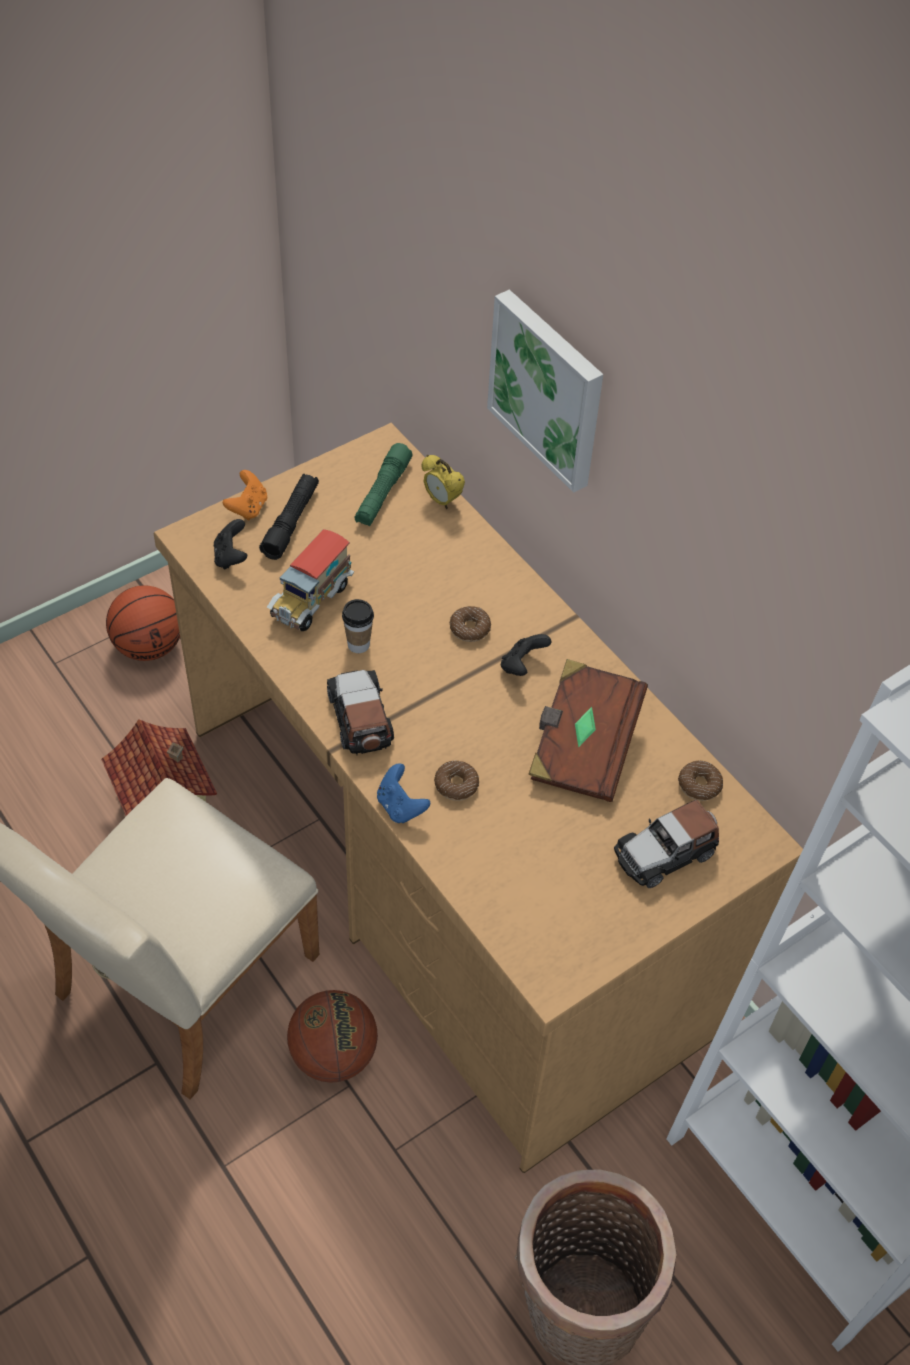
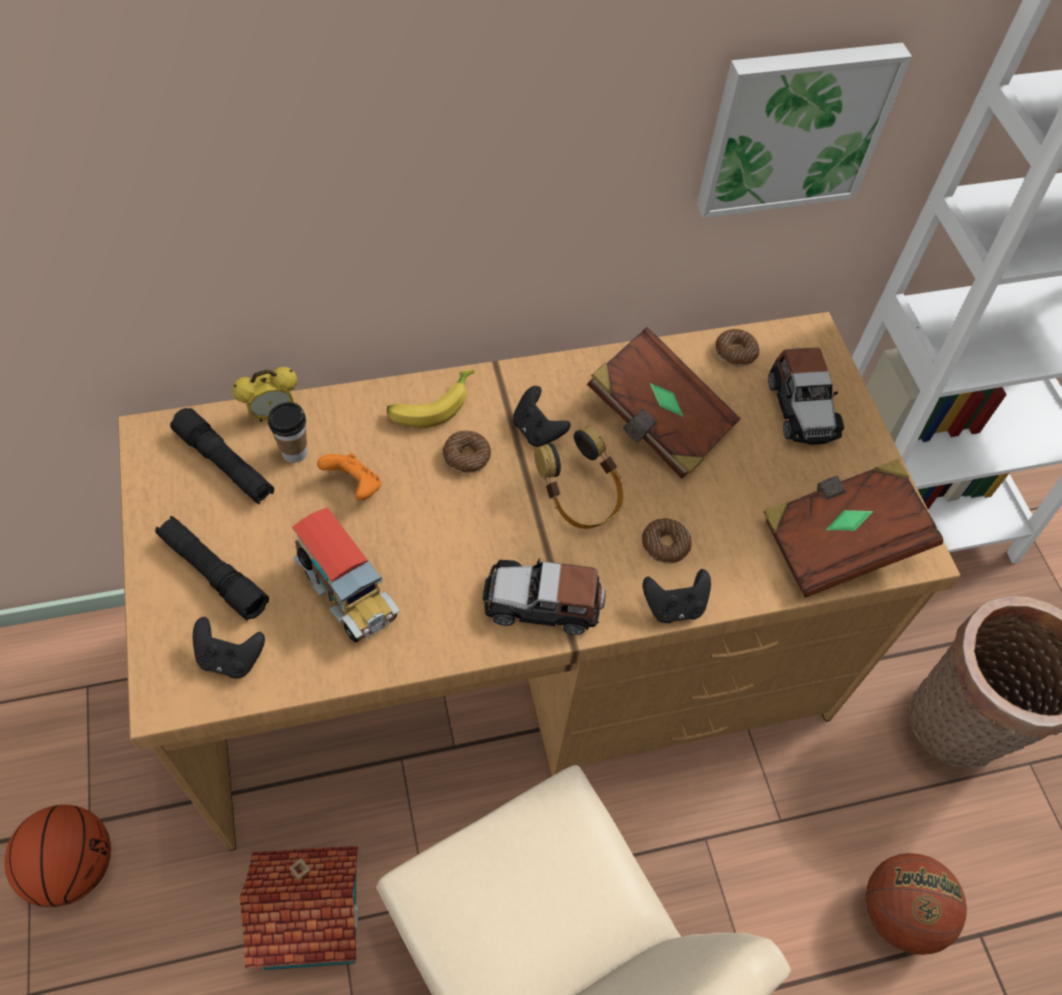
camera: 70 degrees left, 5 degrees up
orange game controller [223,470,267,520] -> orange game controller moved to [317,453,381,500]
basketball [287,990,378,1083] -> basketball moved to [866,853,967,955]
cup [342,599,374,653] -> cup moved to [268,402,307,463]
green flashlight [354,443,412,526] -> black flashlight [170,408,274,504]
blue game controller [377,763,430,823] -> black game controller [643,569,711,623]
picture [487,290,603,493] -> picture moved to [697,43,912,218]
none -> banana [387,369,475,428]
none -> headphones [535,426,624,529]
none -> brown book [763,458,943,598]

